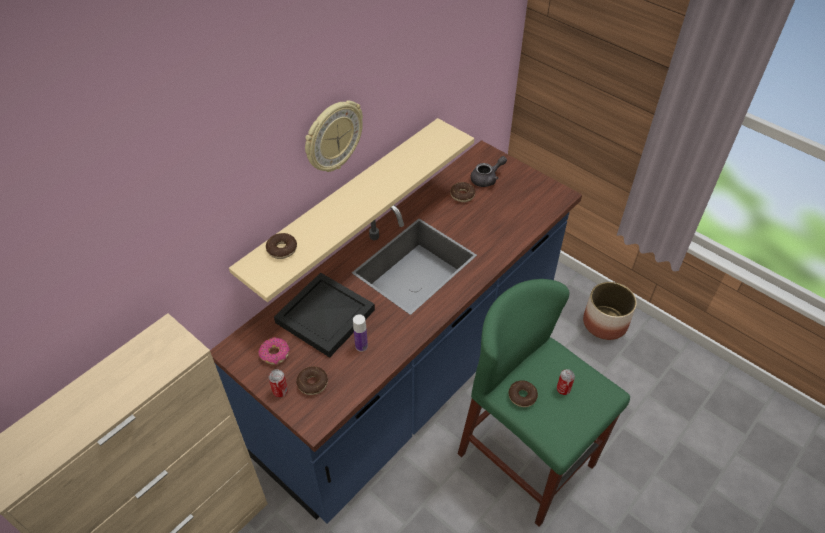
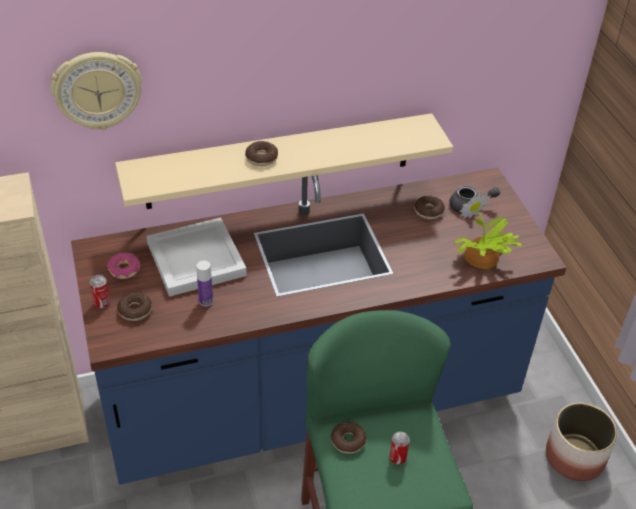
camera: 30 degrees right, 5 degrees down
donut [266,233,297,259] -> donut moved to [245,141,278,166]
black tray [274,272,375,358] -> white tray [147,218,247,297]
wall clock [305,100,363,172] -> wall clock moved to [51,52,142,130]
none -> potted plant [455,193,524,269]

